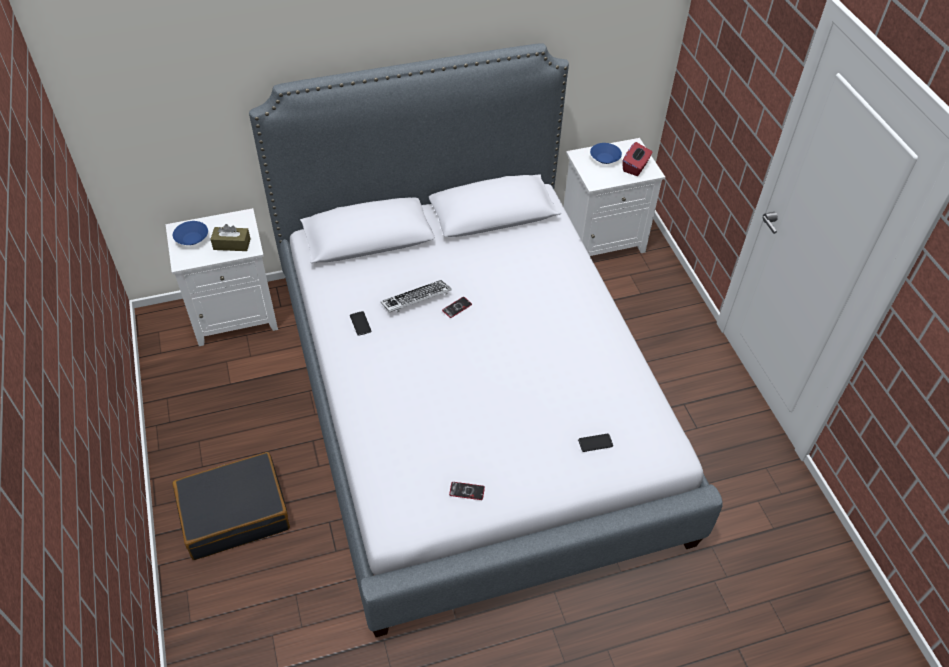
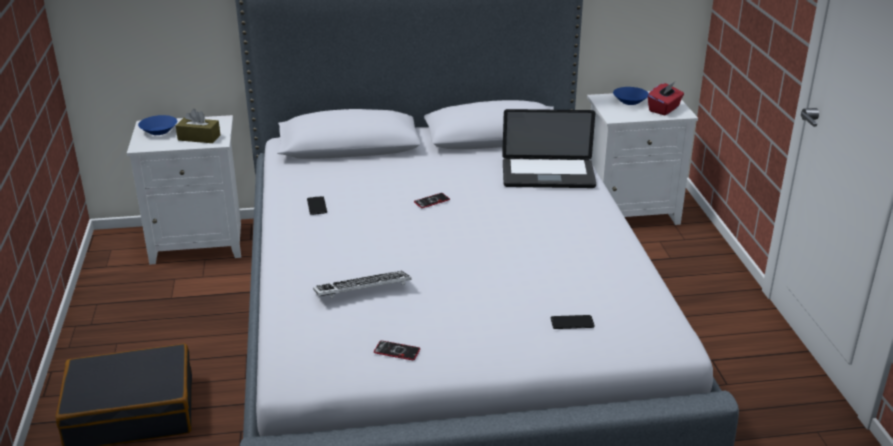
camera: 10 degrees right, 20 degrees down
keyboard [381,280,452,312] -> keyboard moved to [313,271,412,299]
none -> laptop [502,109,596,188]

